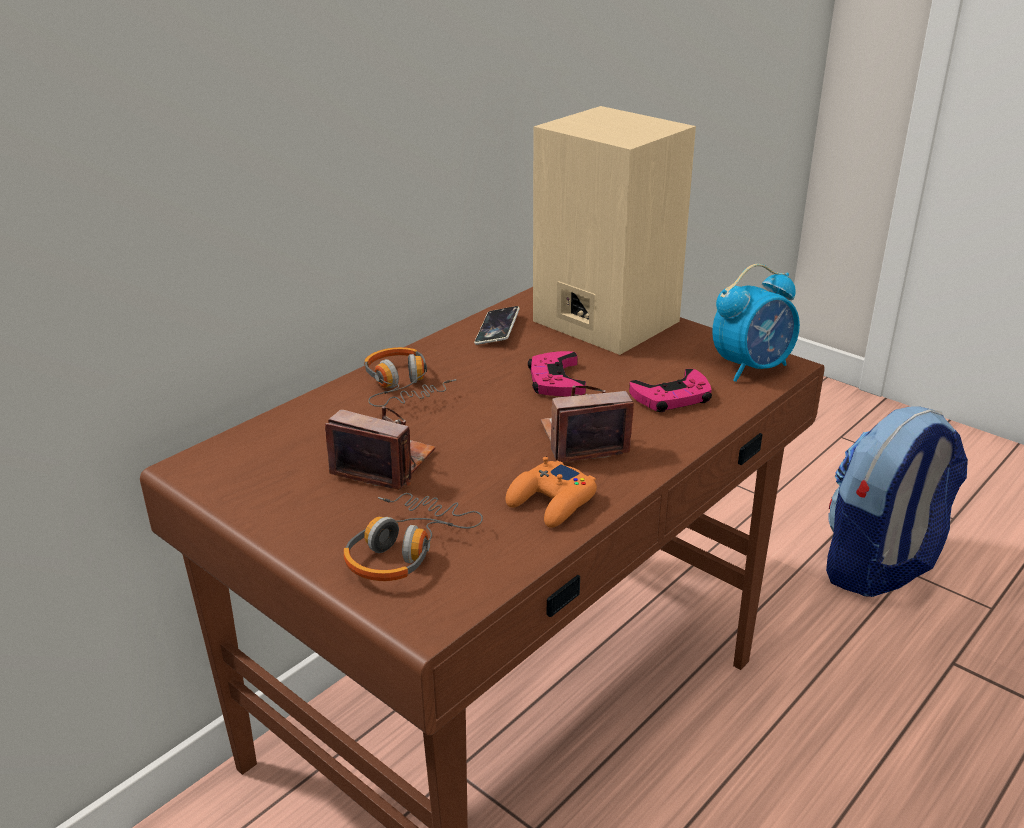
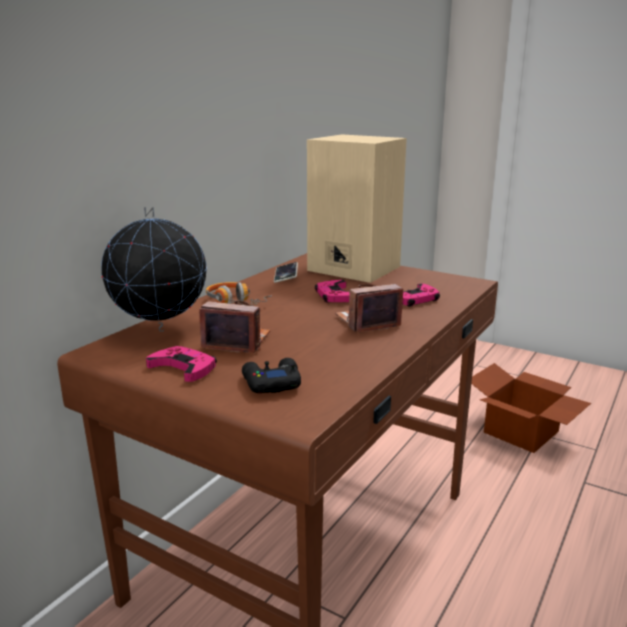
camera: 10 degrees left, 10 degrees down
headphones [343,493,483,581] -> black game controller [242,358,301,393]
orange game controller [505,456,597,528] -> none
alarm clock [712,264,800,382] -> none
backpack [826,406,968,597] -> cardboard box [471,363,591,453]
none -> globe [101,207,207,331]
none -> pink game controller [146,346,217,382]

